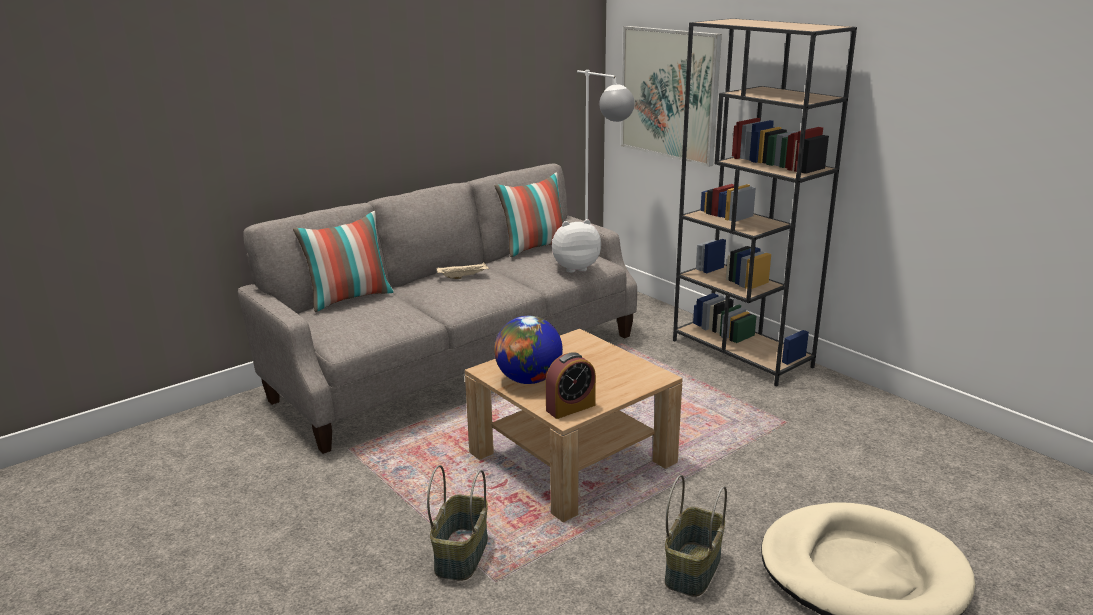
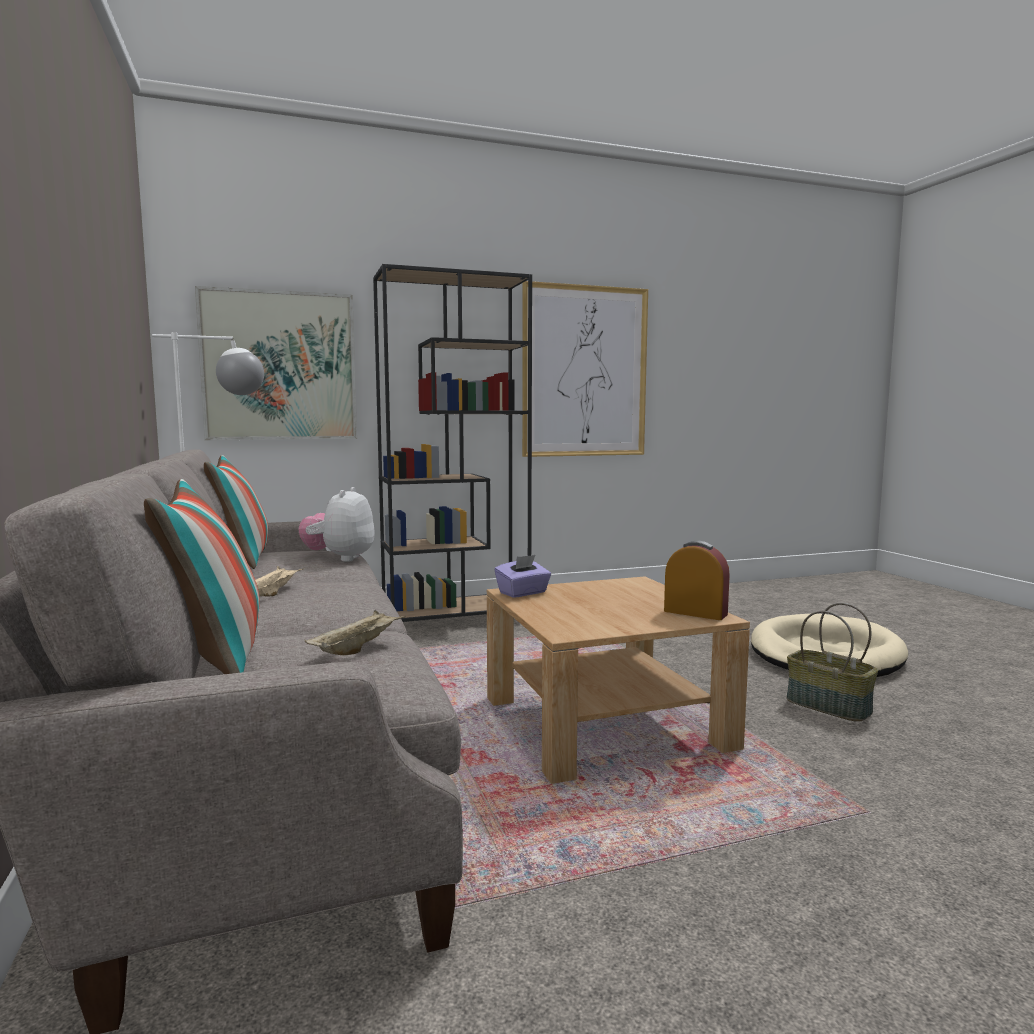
camera: 70 degrees left, 15 degrees down
basket [427,465,488,581] -> none
globe [494,316,563,384] -> none
alarm clock [546,352,596,419] -> alarm clock turned 45 degrees counterclockwise [664,541,730,620]
none -> beige tray [304,610,406,655]
none -> purple tissue box [495,555,551,598]
none -> picture [522,281,648,457]

